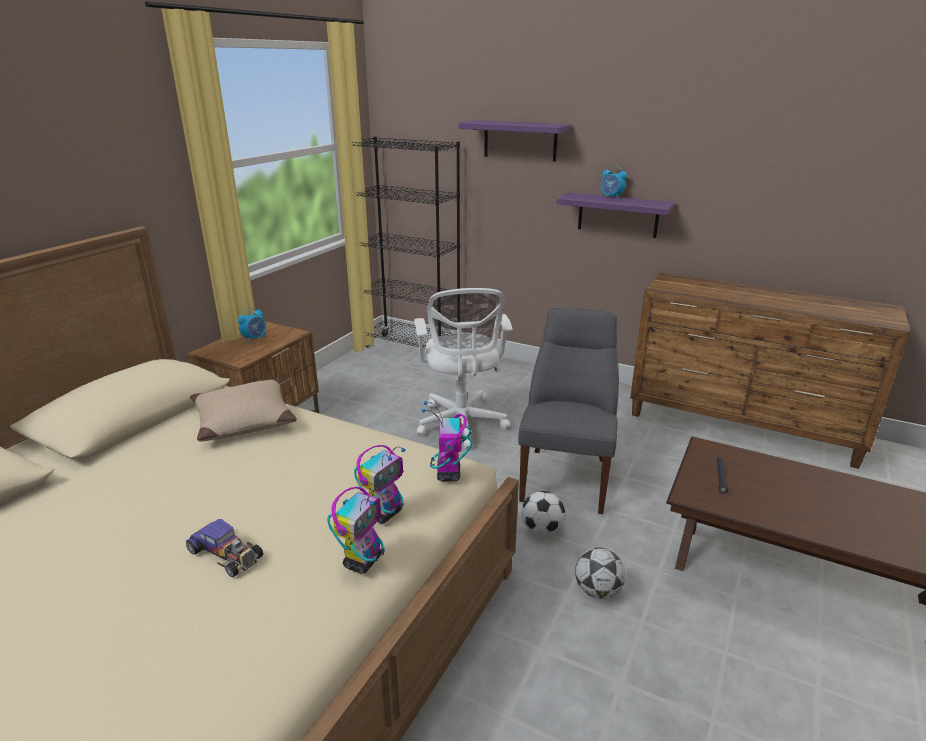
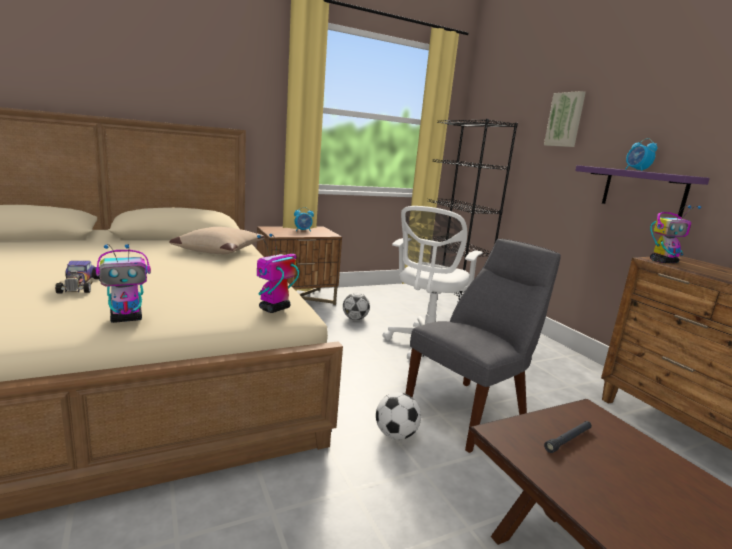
camera: 35 degrees right, 10 degrees down
toy robot [354,445,406,524] -> toy robot moved to [650,205,701,263]
purple shelf [459,120,571,162] -> picture [544,91,586,147]
football [575,547,625,599] -> football moved to [343,293,370,320]

